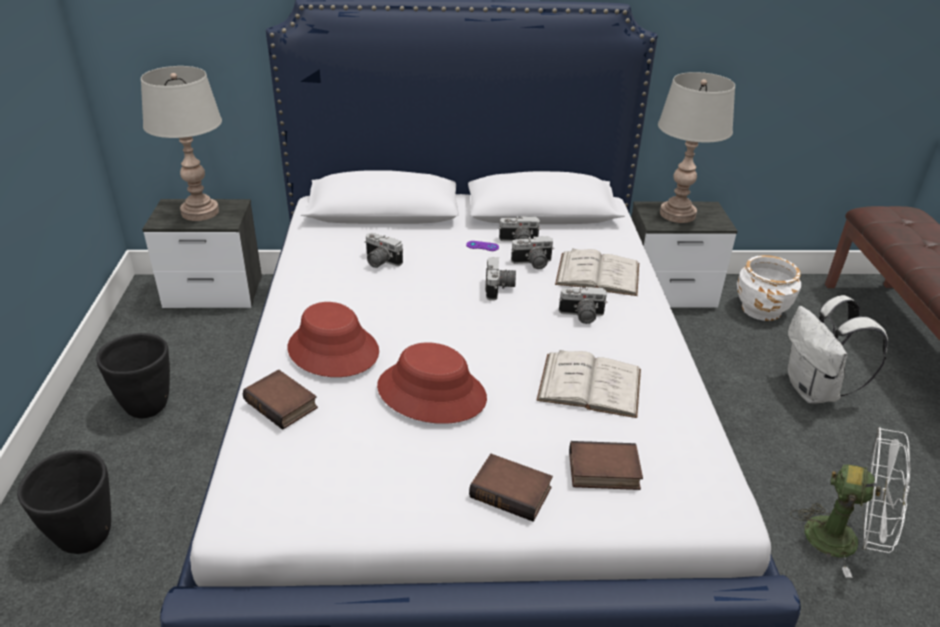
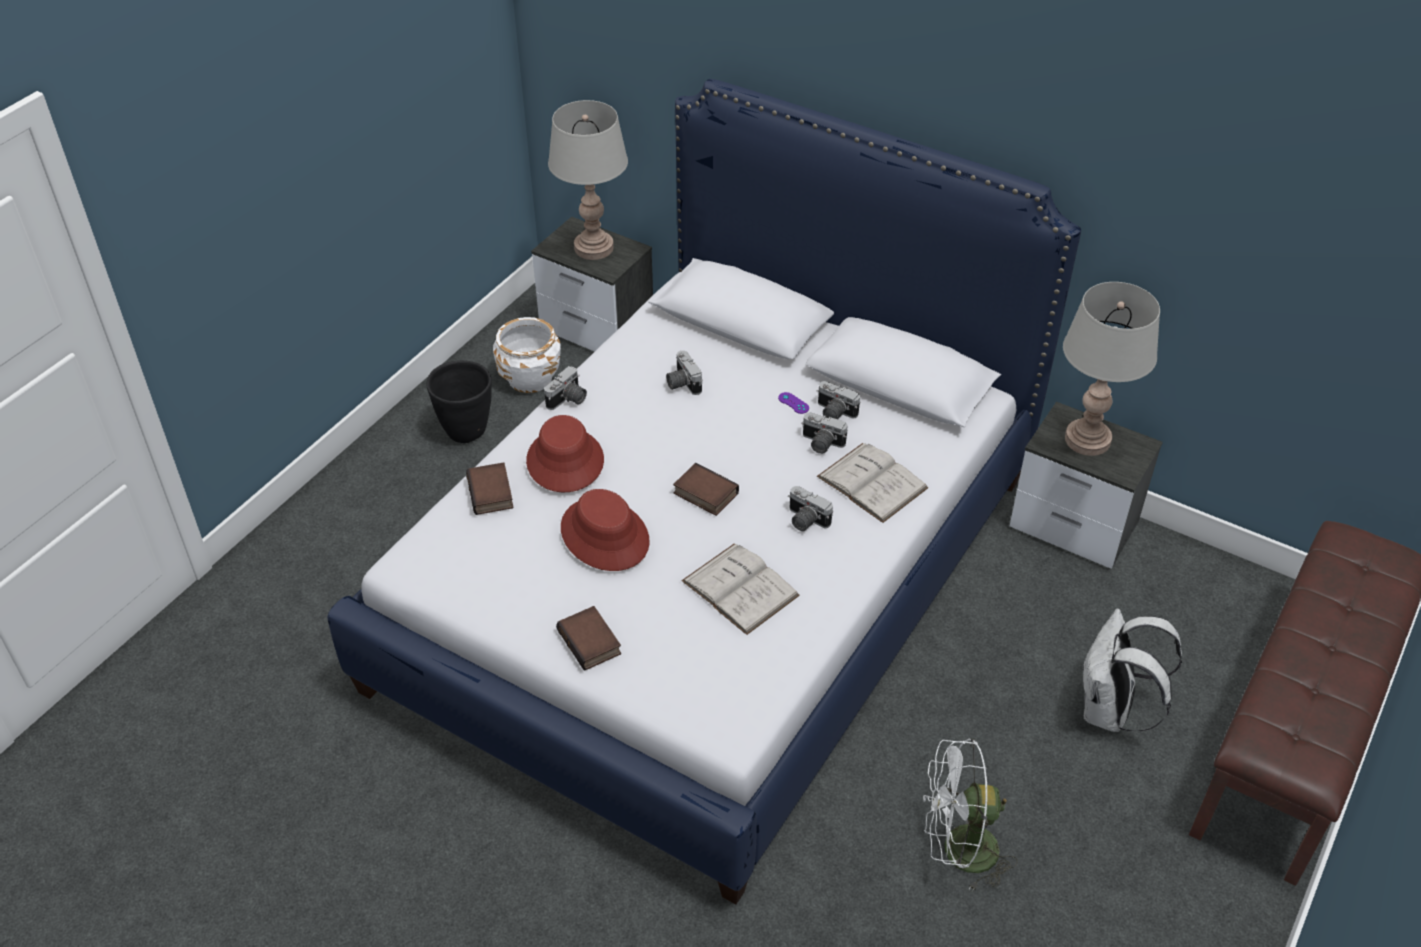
camera: 35 degrees right, 10 degrees up
black planter [17,450,111,554] -> none
camera [485,257,516,301] -> camera moved to [544,366,587,410]
book [569,441,643,490] -> book moved to [673,463,739,516]
white planter [737,255,801,321] -> white planter moved to [493,317,561,393]
white fan [790,427,910,578] -> white fan turned 120 degrees clockwise [923,738,1018,892]

